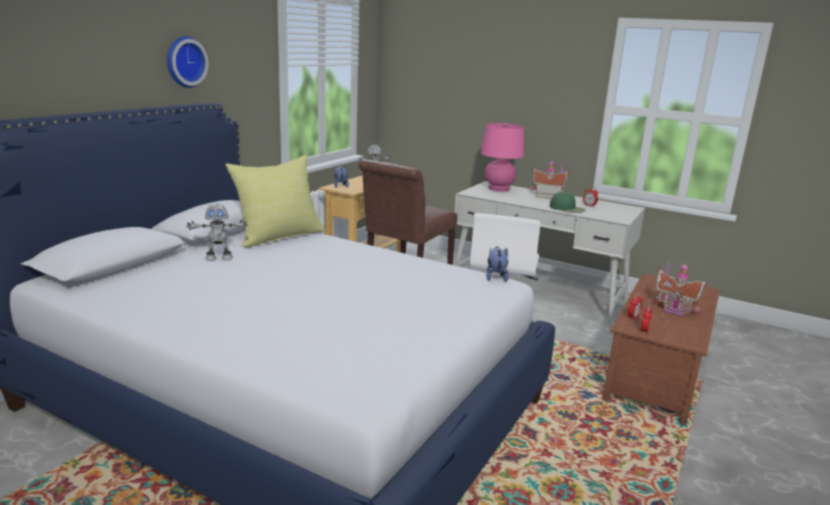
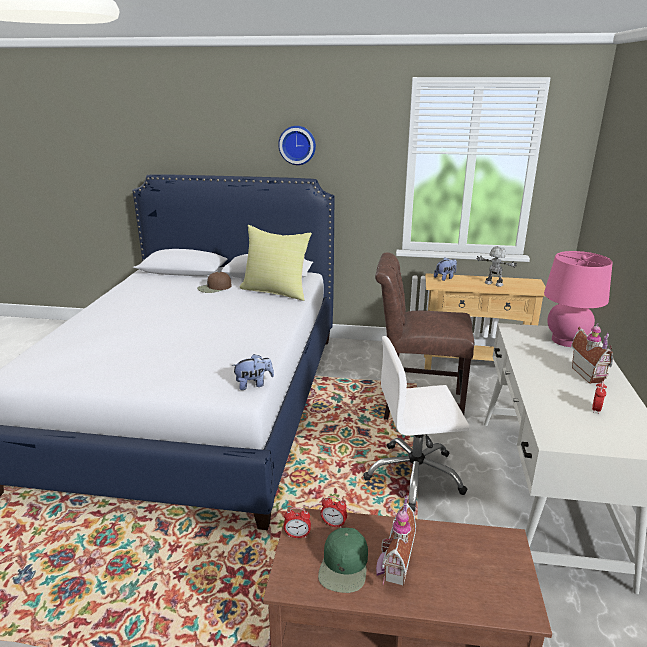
camera: 70 degrees right, 5 degrees up
toy robot [186,204,248,261] -> brown cap [197,272,232,293]
green cap [550,192,586,213] -> green cap moved to [318,528,368,593]

